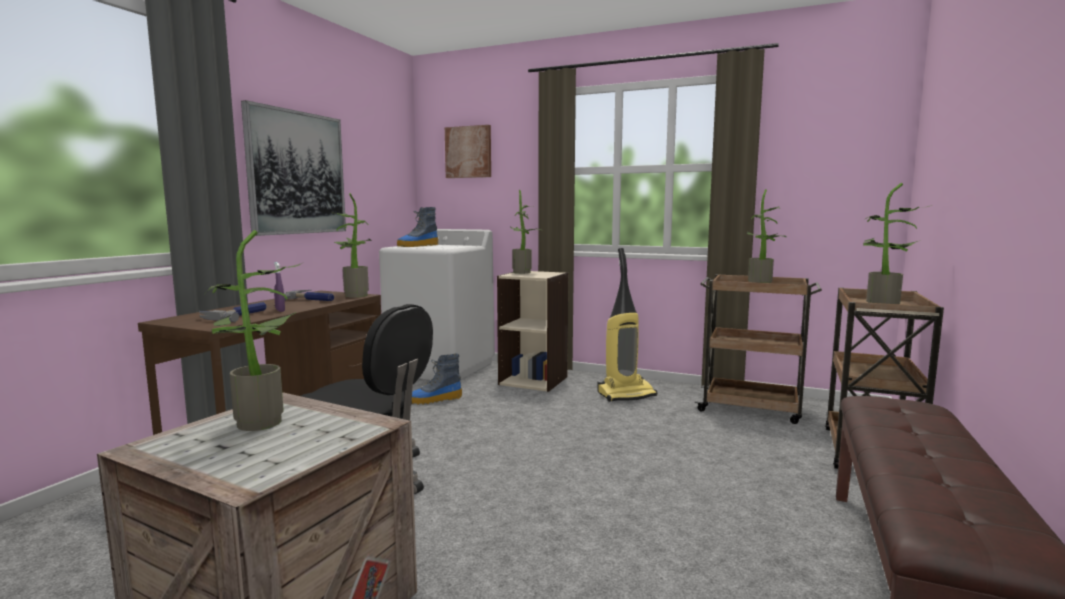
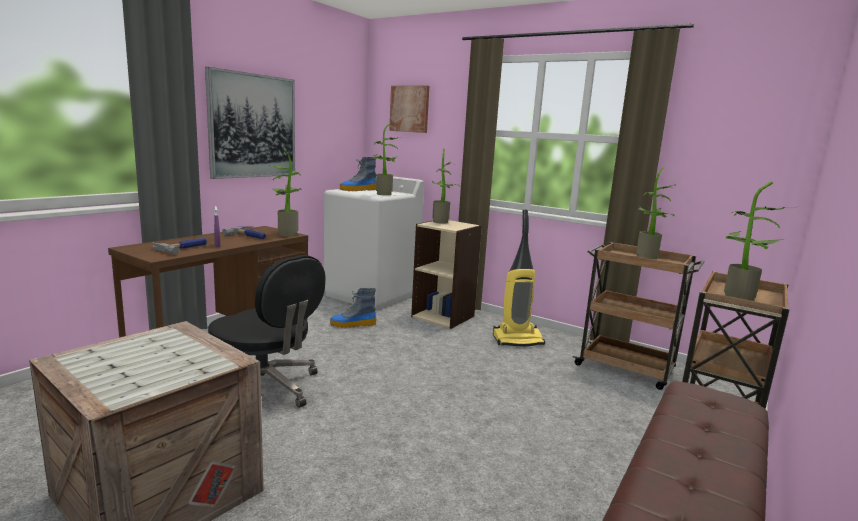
camera: 10 degrees right, 5 degrees up
potted plant [206,230,304,431] -> potted plant moved to [373,123,402,196]

